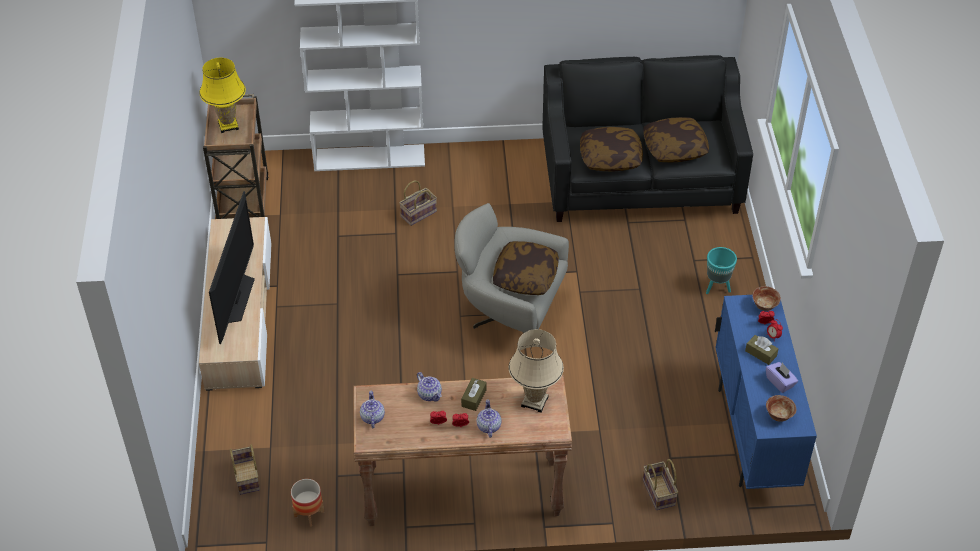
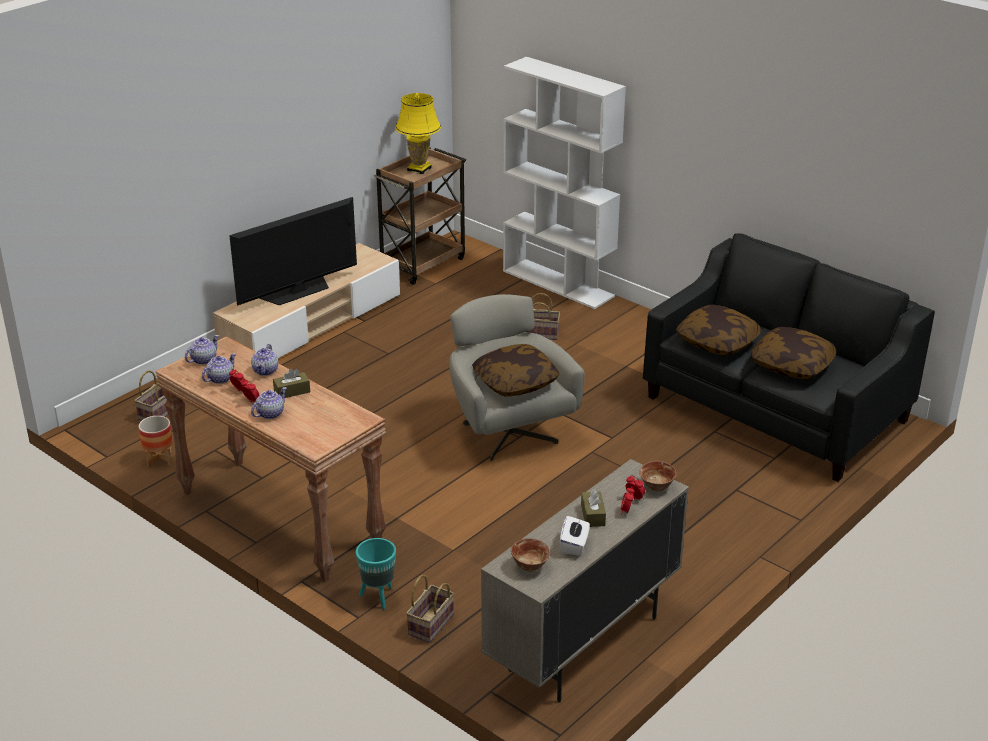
camera: 45 degrees right, 15 degrees down
beige table lamp [509,329,564,413] -> none
turquoise planter [706,247,737,294] -> turquoise planter moved to [356,538,396,609]
blue cabinet [715,295,817,489] -> beige cabinet [481,459,689,702]
purple tissue box [766,362,798,393] -> white tissue box [560,516,590,556]
none -> teapot [202,353,236,384]

